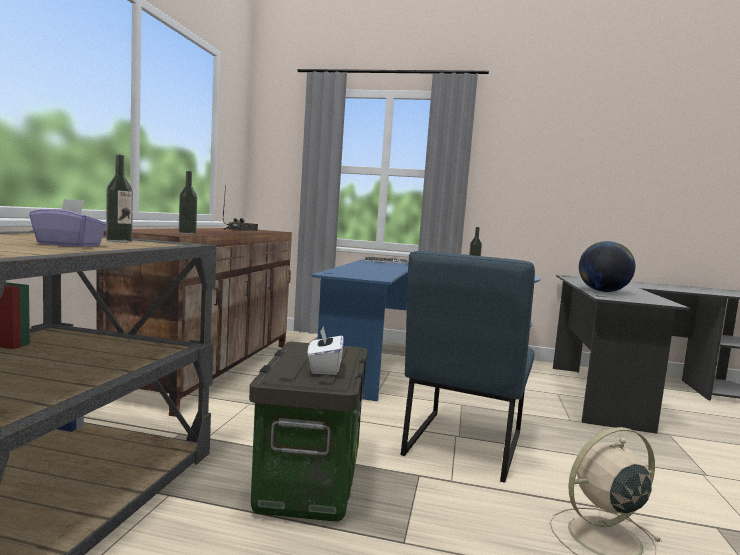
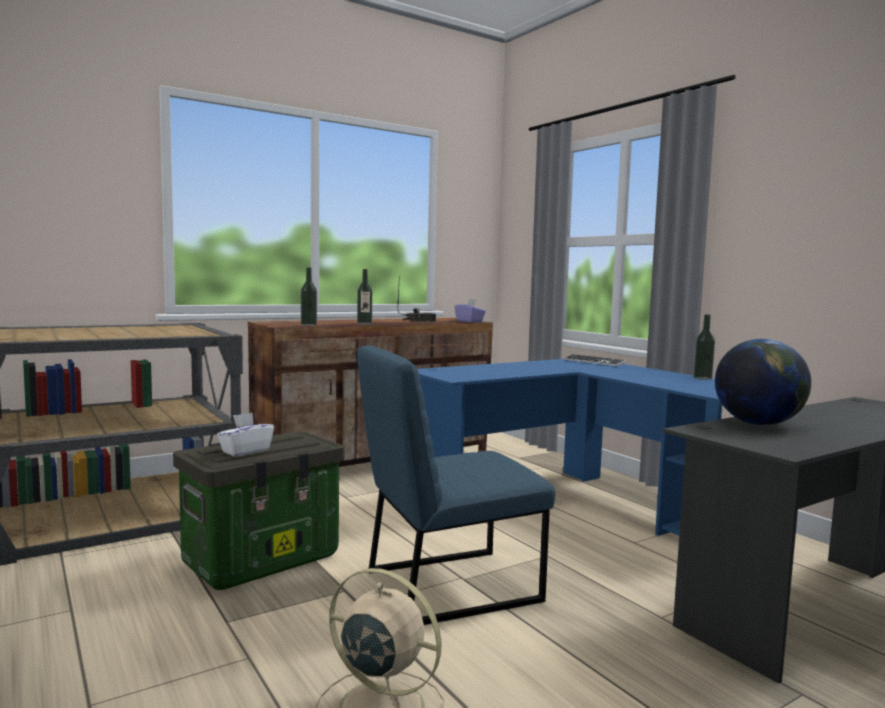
camera: 45 degrees right, 0 degrees up
purple tissue box [29,199,107,247] -> purple tissue box moved to [455,299,486,322]
bottle [106,154,133,242] -> bottle moved to [357,269,372,324]

